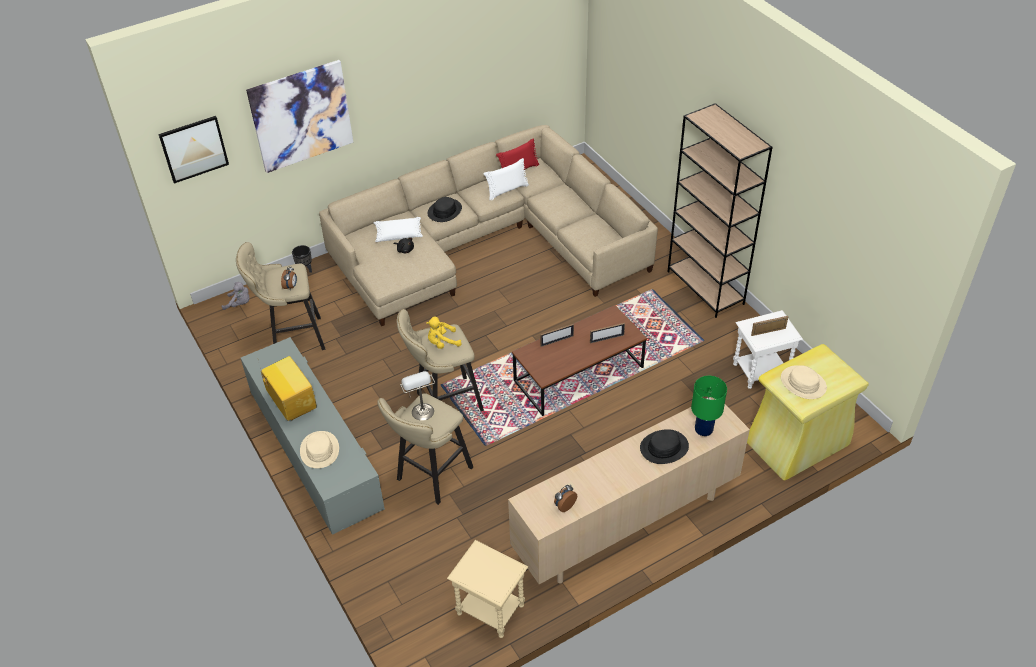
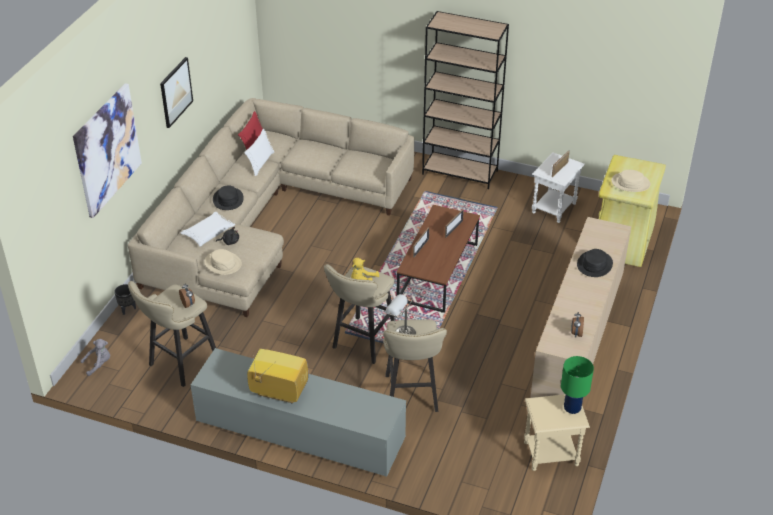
camera: 40 degrees left, 5 degrees down
picture [158,116,229,184] -> picture moved to [160,57,193,128]
beige hat [300,431,339,468] -> beige hat moved to [204,249,242,275]
green table lamp [691,376,727,436] -> green table lamp moved to [561,356,594,414]

